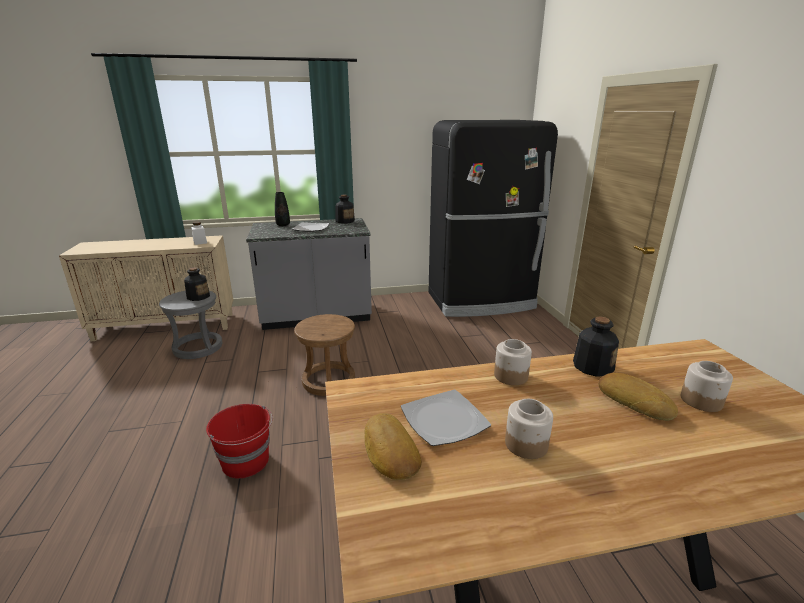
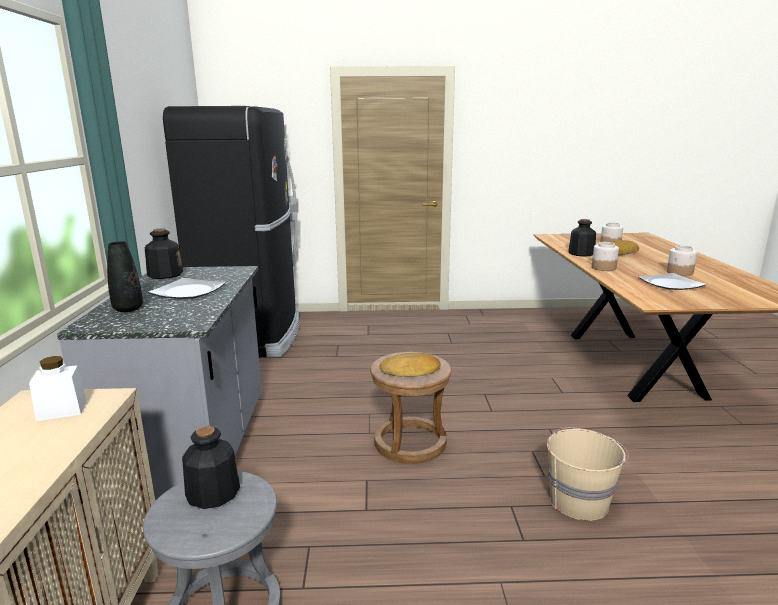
camera: 80 degrees left, 5 degrees down
red bucket [206,404,272,479] -> beige bucket [547,428,629,521]
bread [364,413,422,480] -> bread moved to [380,353,440,377]

